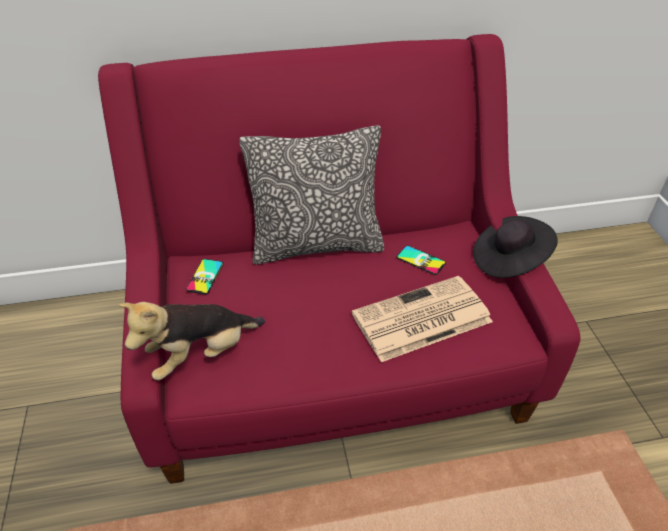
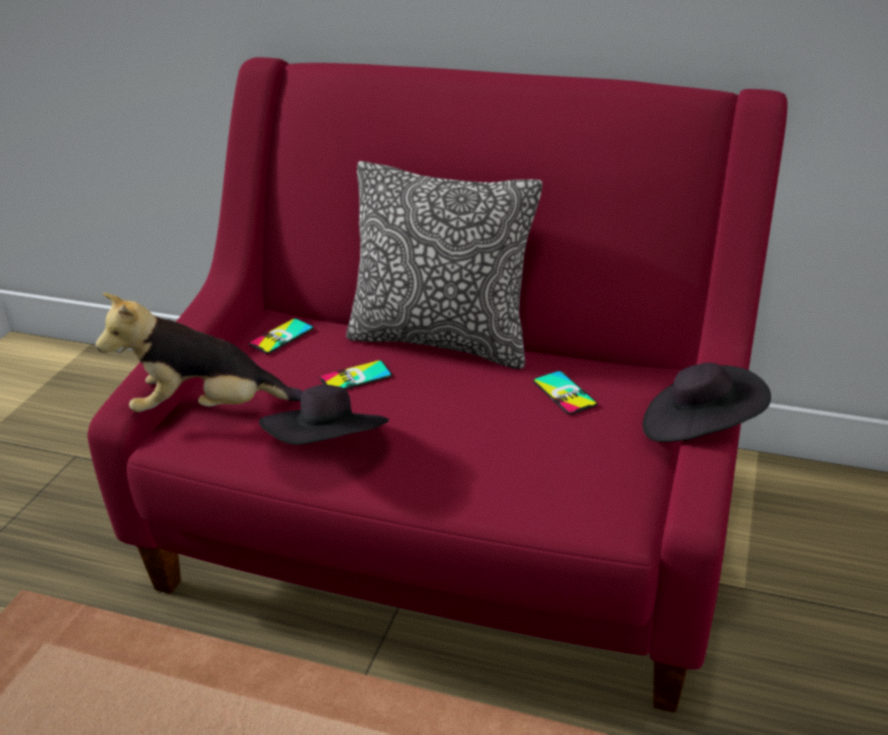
camera: 30 degrees right, 10 degrees down
newspaper [352,276,493,362] -> none
none -> black hat [259,385,389,445]
none -> phone [320,360,392,390]

